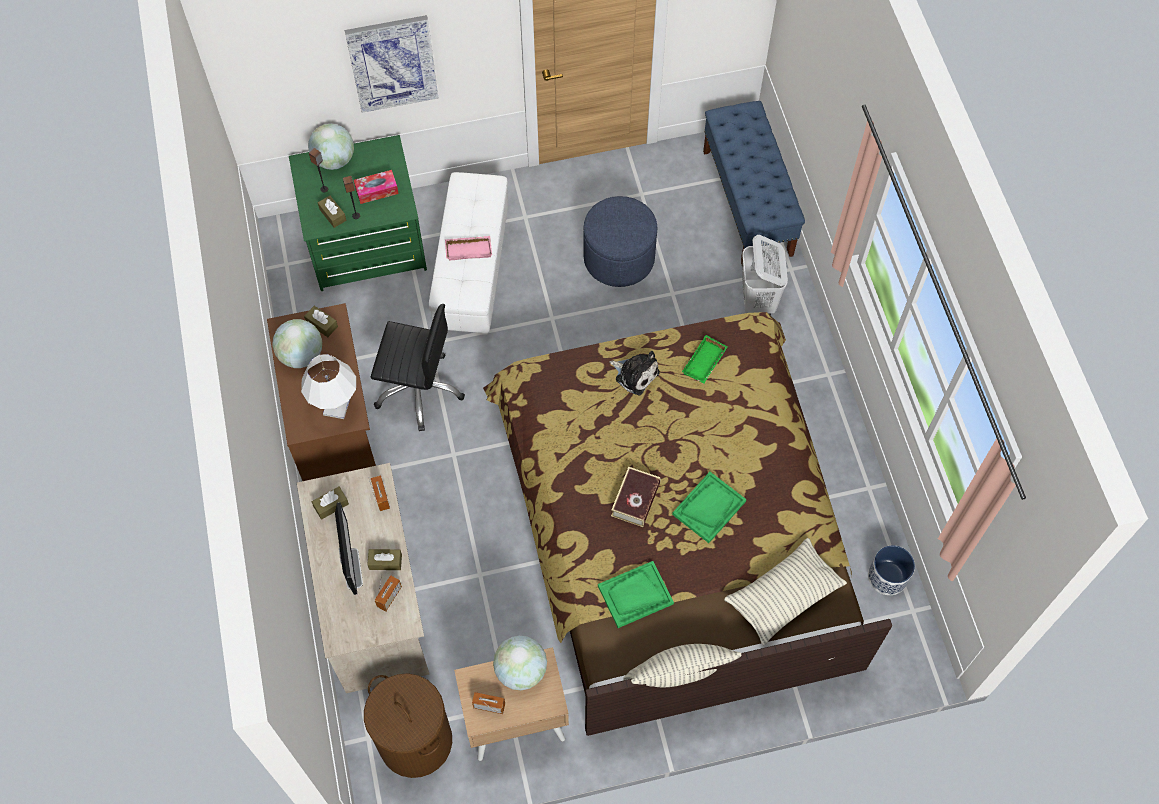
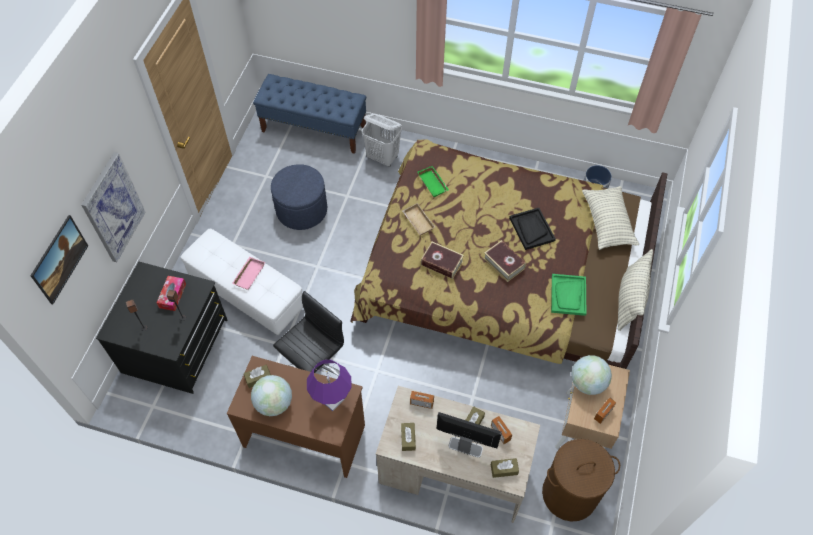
camera: 60 degrees left, 5 degrees down
green dresser [289,135,427,291] -> black dresser [96,262,227,394]
white table lamp [301,354,356,419] -> purple table lamp [307,360,352,411]
globe [308,124,354,170] -> none
brown tissue box [318,196,347,228] -> brown tissue box moved to [491,458,519,478]
plush toy [610,351,660,395] -> beige tray [402,203,435,235]
green tray [672,472,746,543] -> black tray [509,208,556,250]
none -> picture [30,215,88,305]
none -> book [421,242,464,279]

